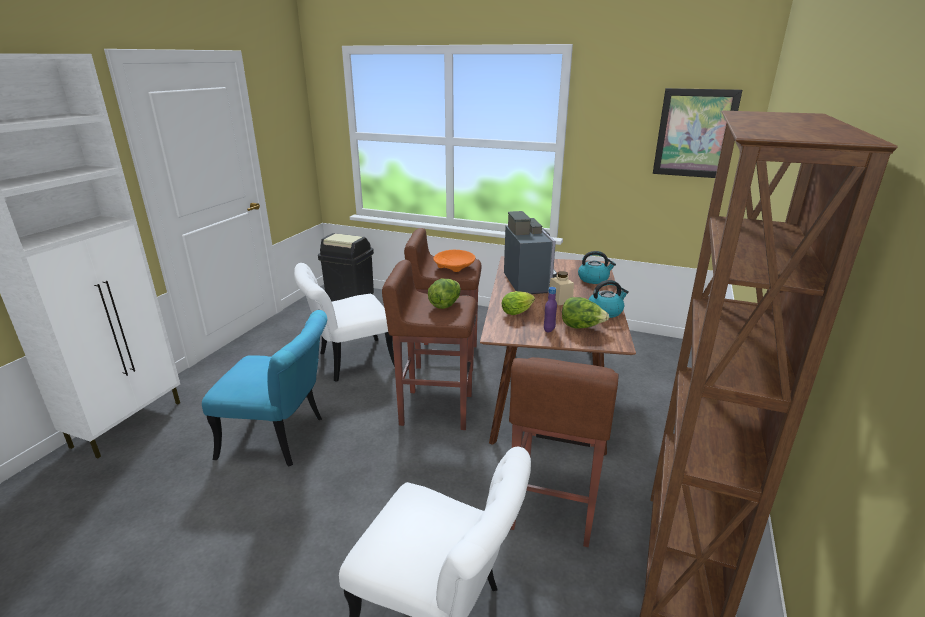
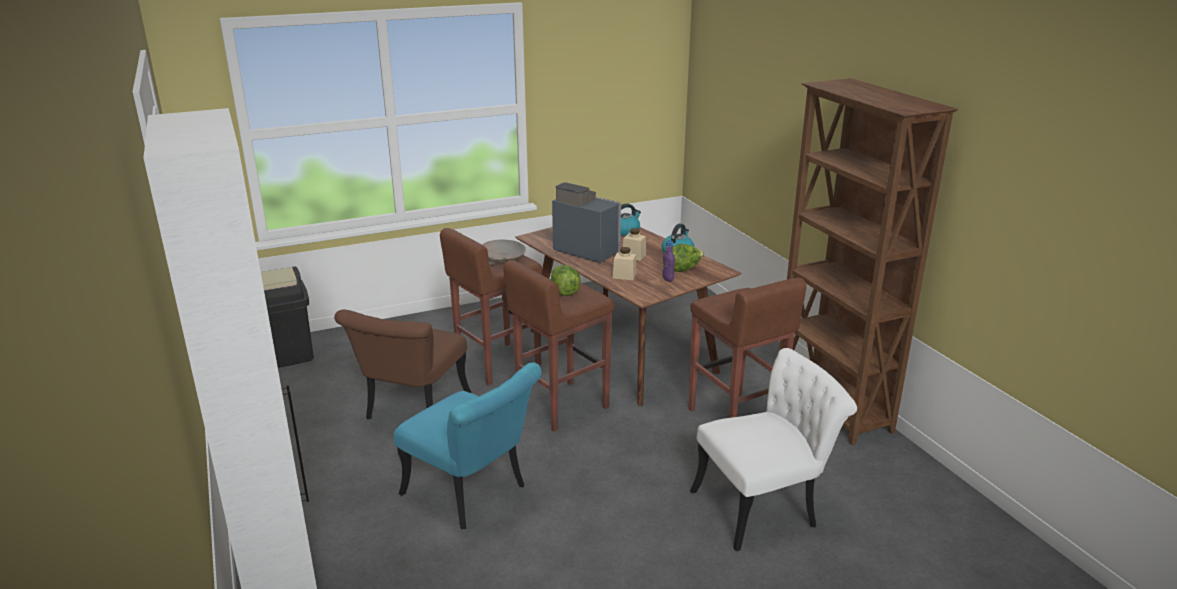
camera: 45 degrees left, 0 degrees up
turquoise chair [202,310,327,467] -> turquoise chair turned 75 degrees clockwise [394,362,541,529]
white chair [294,263,395,382] -> brown chair [334,310,472,419]
orange bowl [433,250,476,272] -> beige bowl [482,239,526,265]
lettuce [502,291,535,315] -> beige jar [613,247,636,280]
picture [653,88,742,178] -> none

